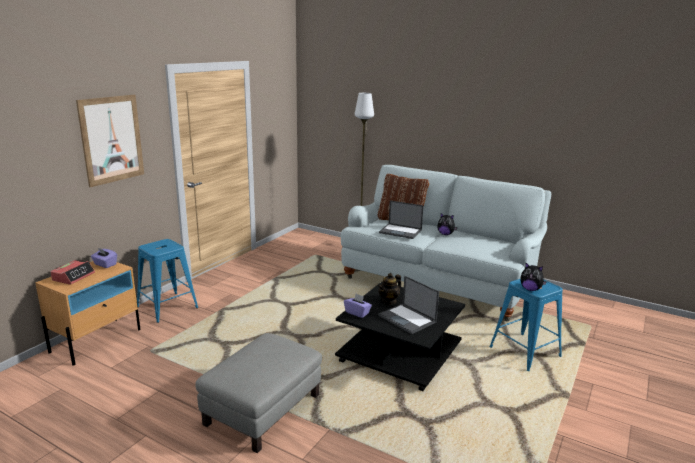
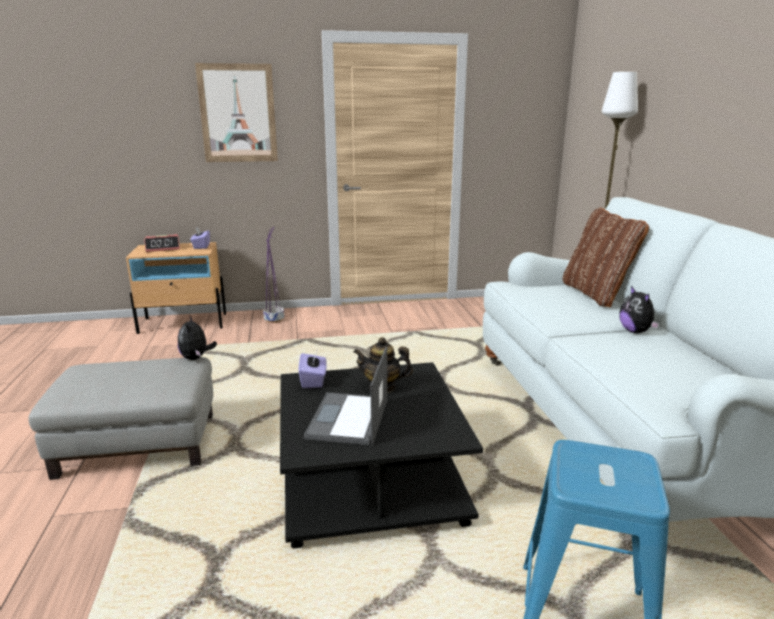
camera: 50 degrees right, 0 degrees up
blue stool [137,239,198,323] -> purple planter [263,226,284,323]
laptop [379,200,424,239] -> none
plush toy [520,263,547,291] -> plush toy moved to [178,316,217,360]

